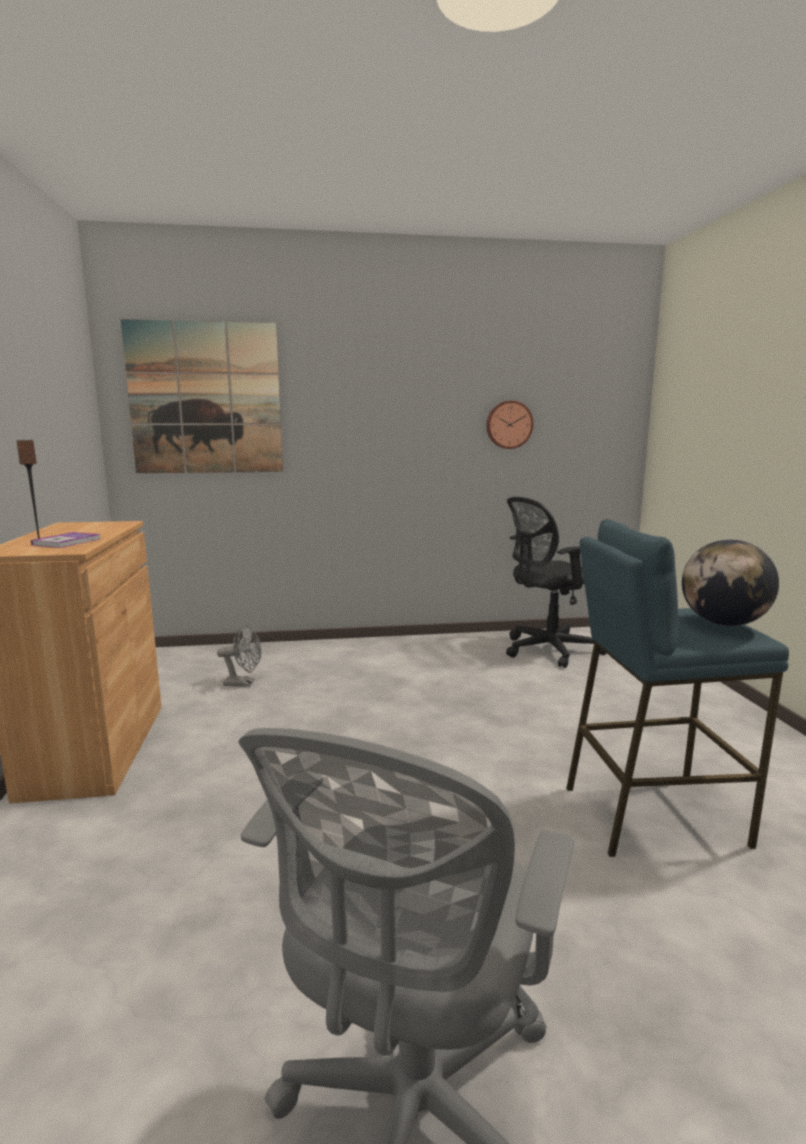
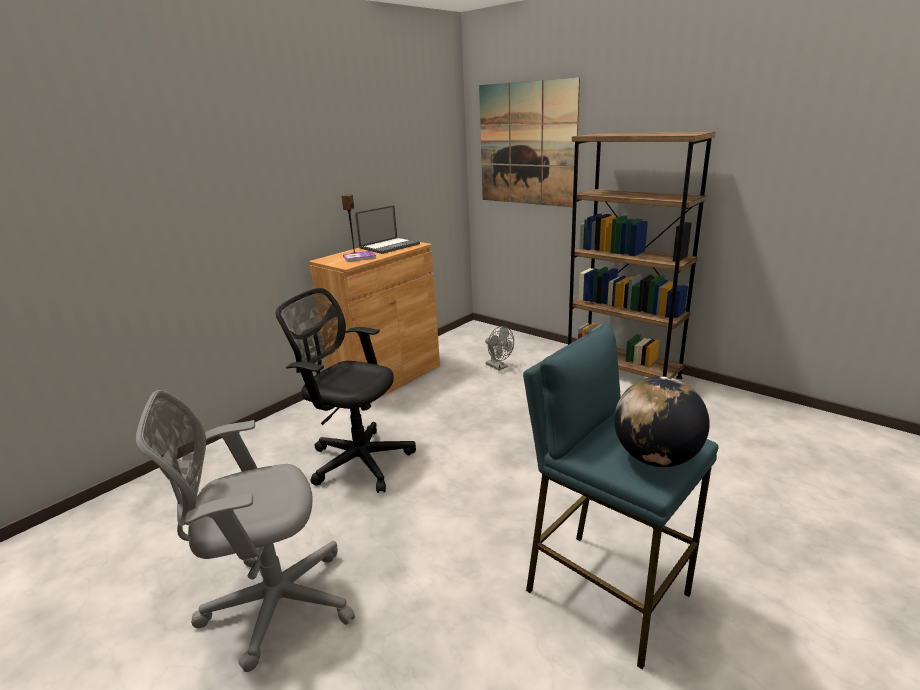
camera: 50 degrees right, 10 degrees up
wall clock [486,401,533,449] -> none
black office chair [506,497,606,668] -> black office chair moved to [276,288,416,493]
none -> laptop [355,205,420,254]
none -> brown bookcase [568,132,716,379]

